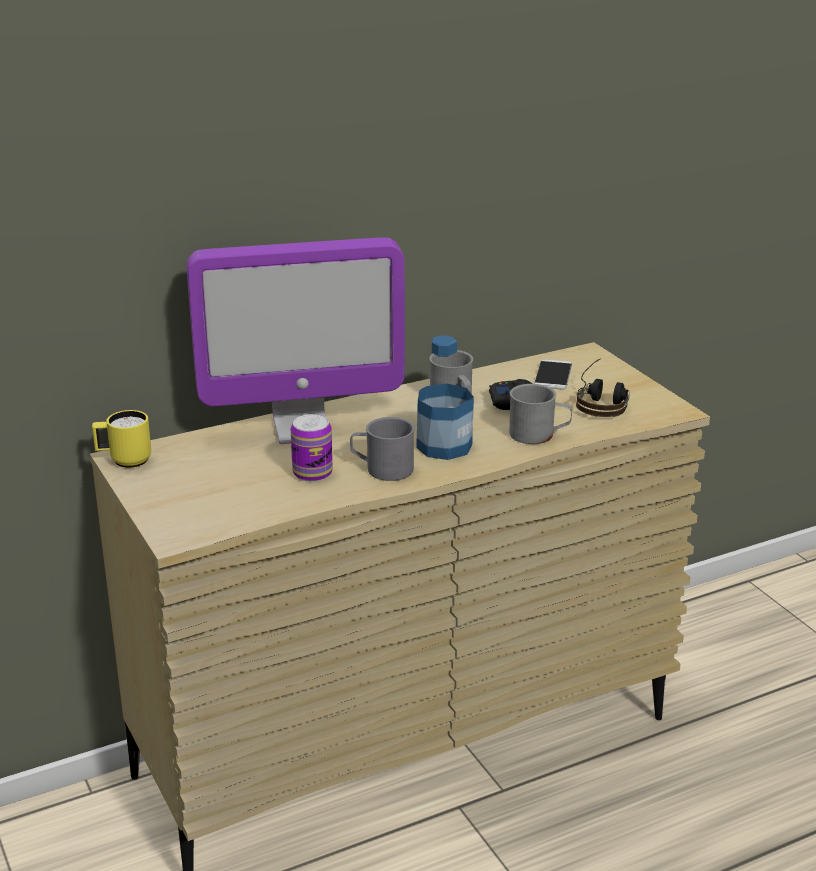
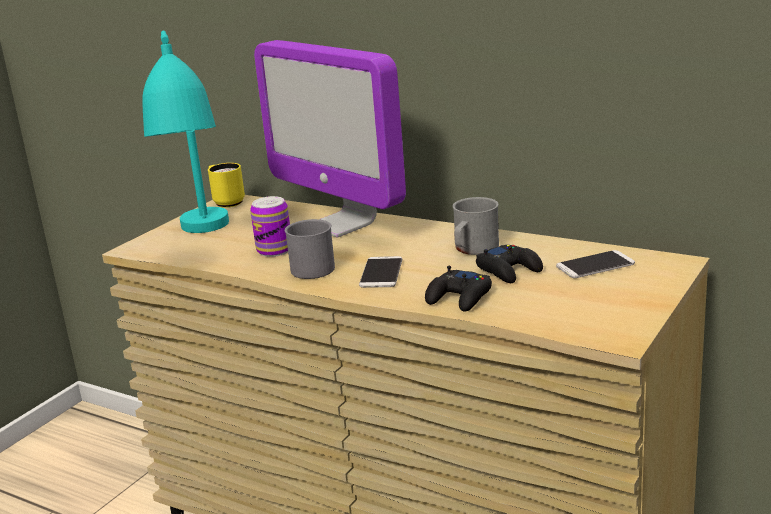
camera: 60 degrees right, 5 degrees down
bottle [416,335,474,460] -> phone [359,256,402,288]
grey mug [509,384,572,444] -> black game controller [425,266,492,312]
headphones [576,359,630,417] -> none
none -> turquoise table lamp [142,31,229,233]

